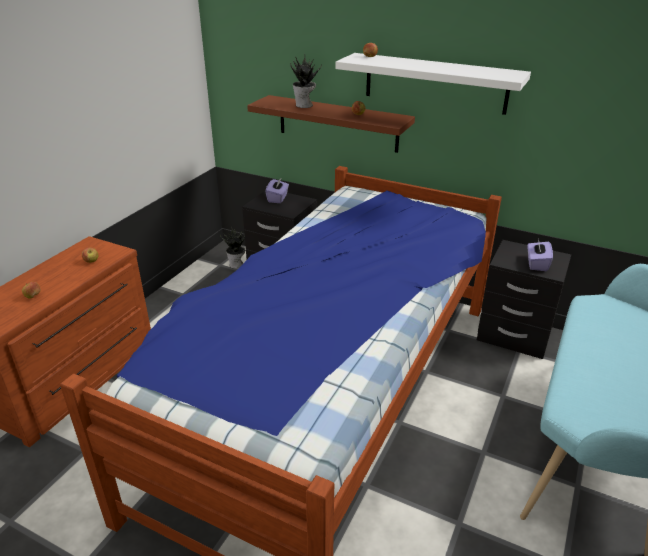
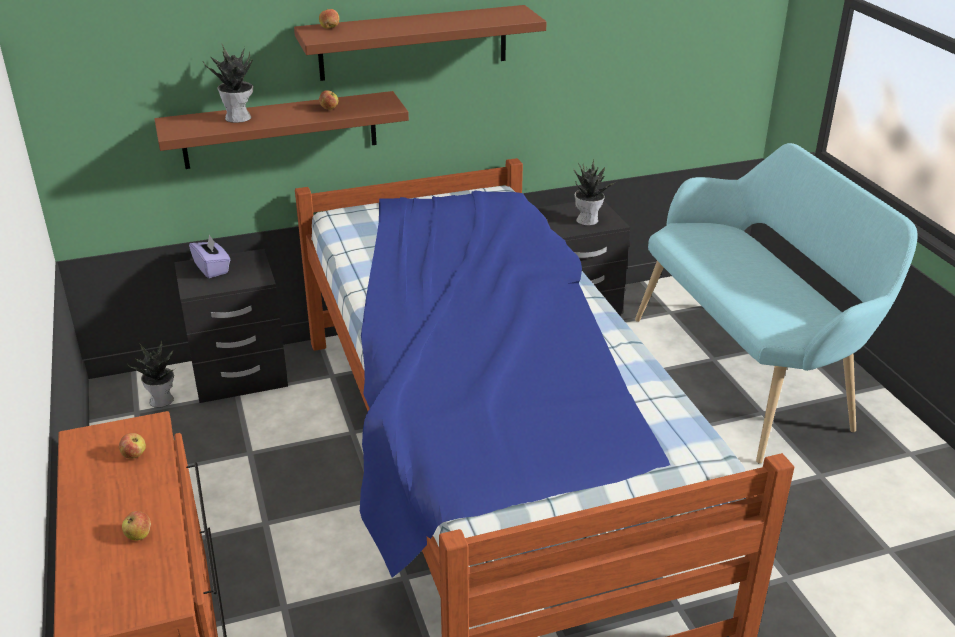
camera: 45 degrees left, 0 degrees up
white shelf [335,53,531,115] -> brown shelf [294,5,547,81]
purple tissue box [527,237,553,271] -> potted plant [573,160,616,226]

